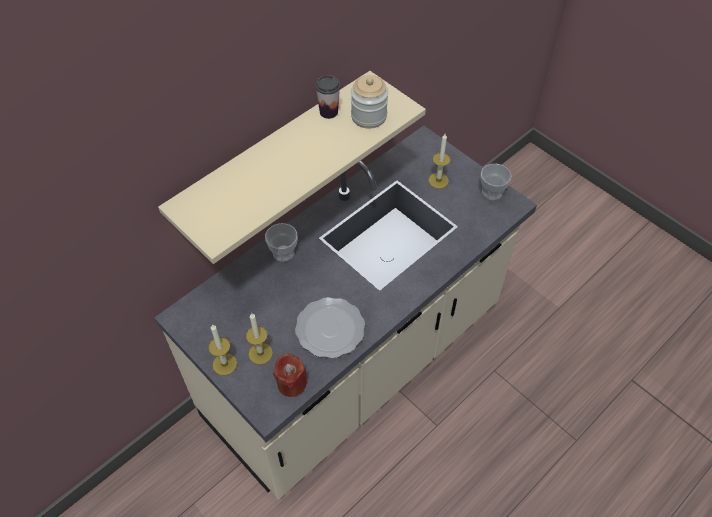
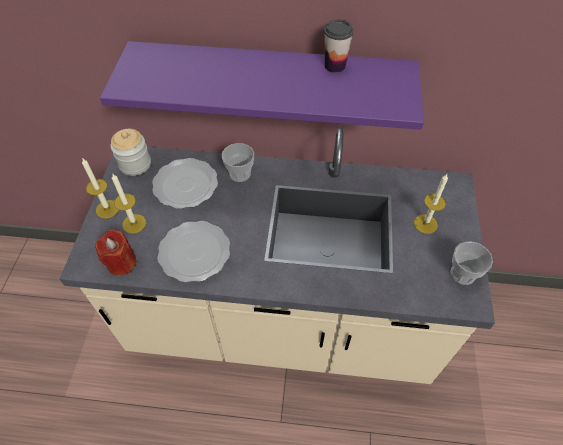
camera: 50 degrees right, 0 degrees up
beige shelf [158,71,426,264] -> purple shelf [100,41,424,130]
jar [351,75,388,129] -> jar moved to [111,129,151,176]
none -> plate [152,158,218,209]

